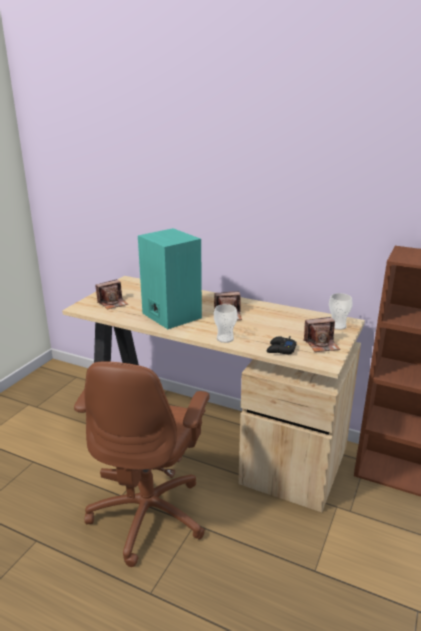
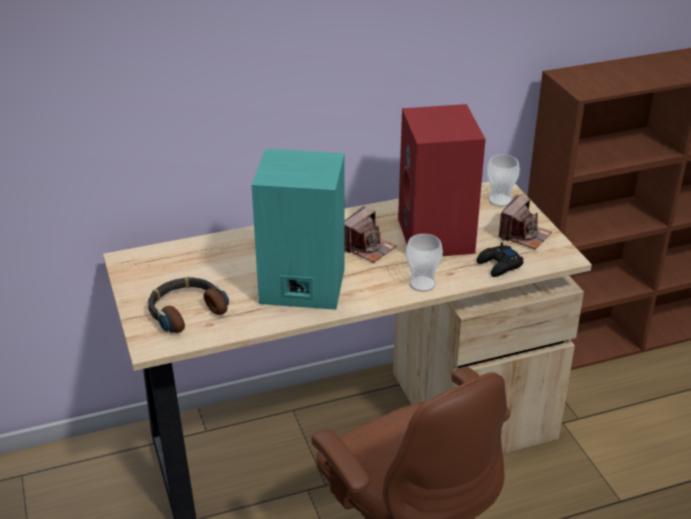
camera: 45 degrees left, 10 degrees up
camera [95,279,128,310] -> headphones [148,277,229,333]
none -> red speaker [398,104,486,256]

